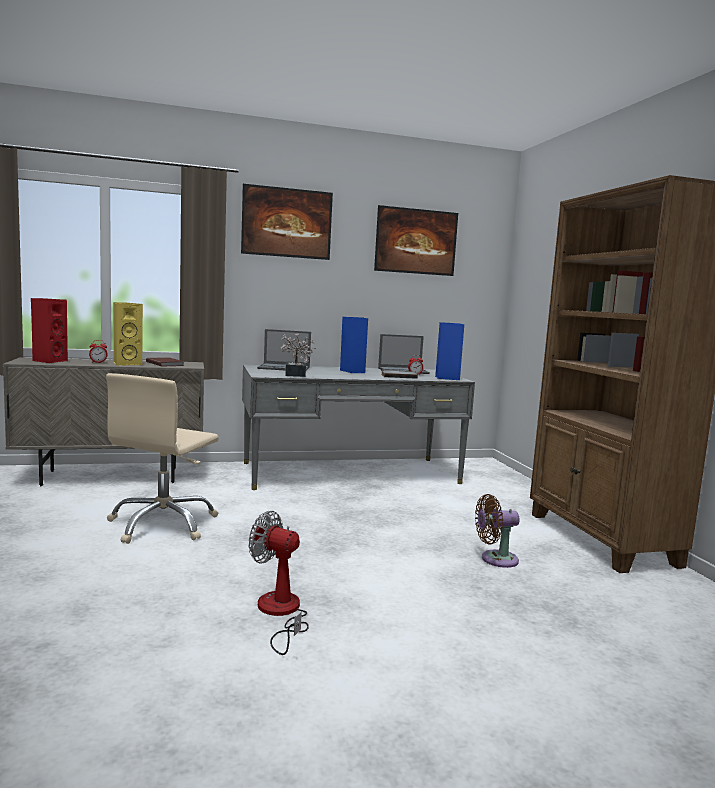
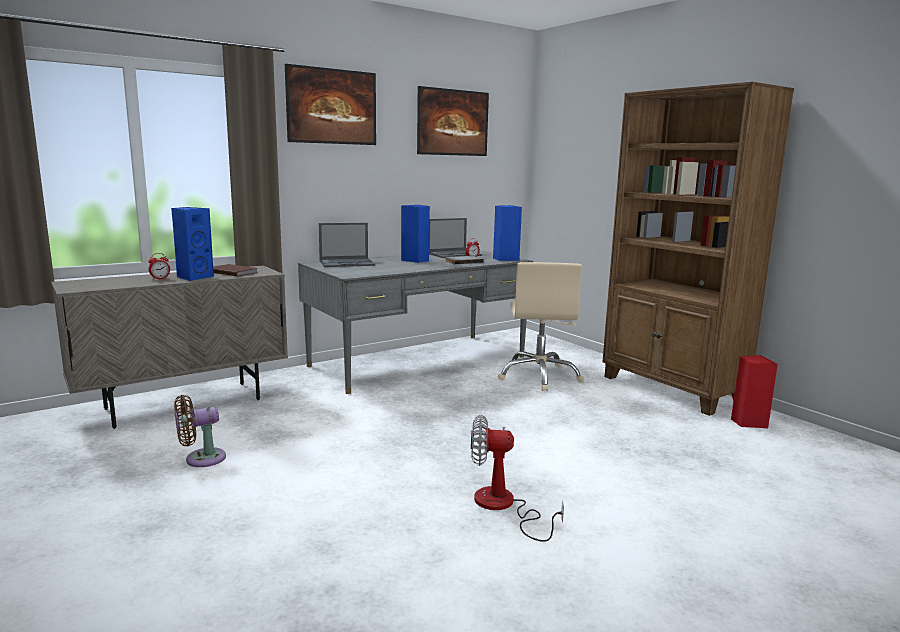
camera: 20 degrees left, 5 degrees up
red speaker [31,298,68,363] -> red speaker moved to [731,355,778,428]
beige office chair [106,373,219,544] -> beige office chair moved to [498,262,584,391]
yellow speaker [113,302,143,366] -> blue speaker [171,207,214,281]
potted plant [280,333,316,377] -> none
brown fan [475,494,519,568] -> brown fan moved to [174,395,226,467]

